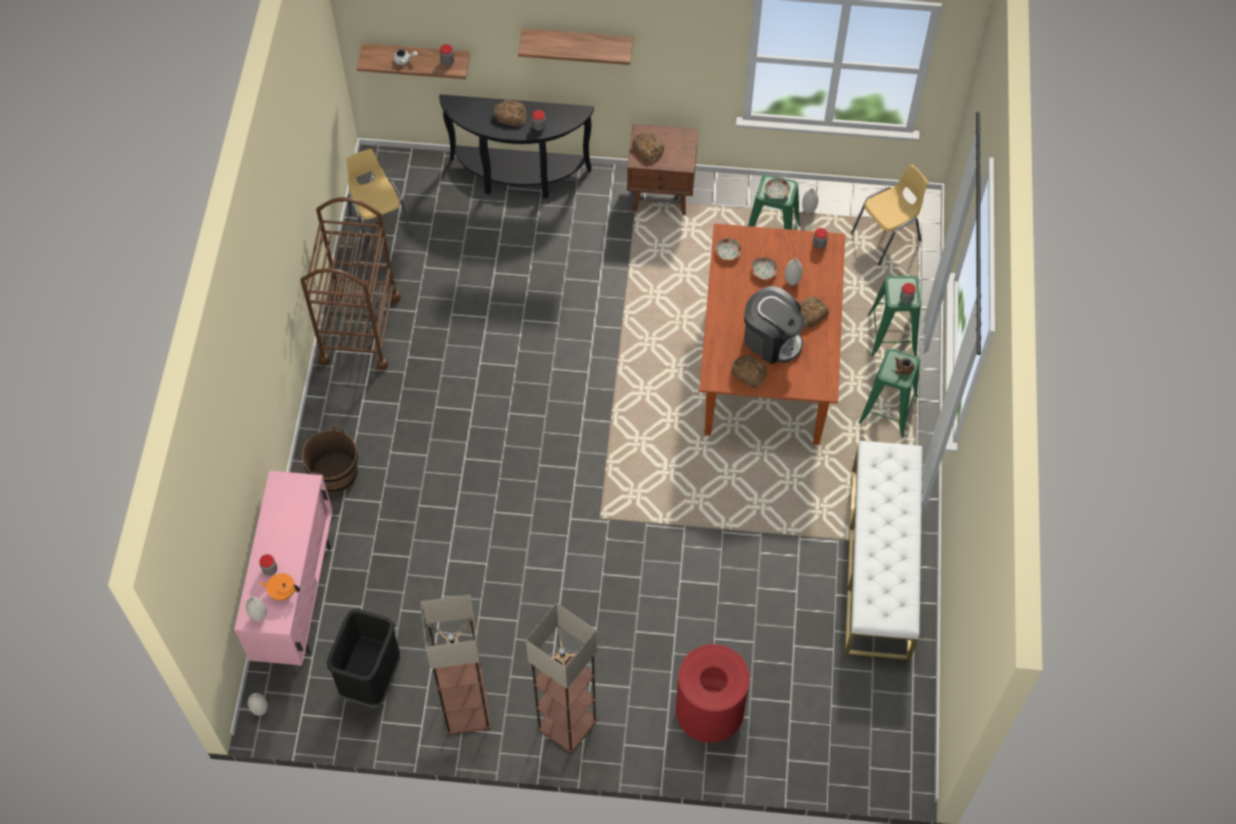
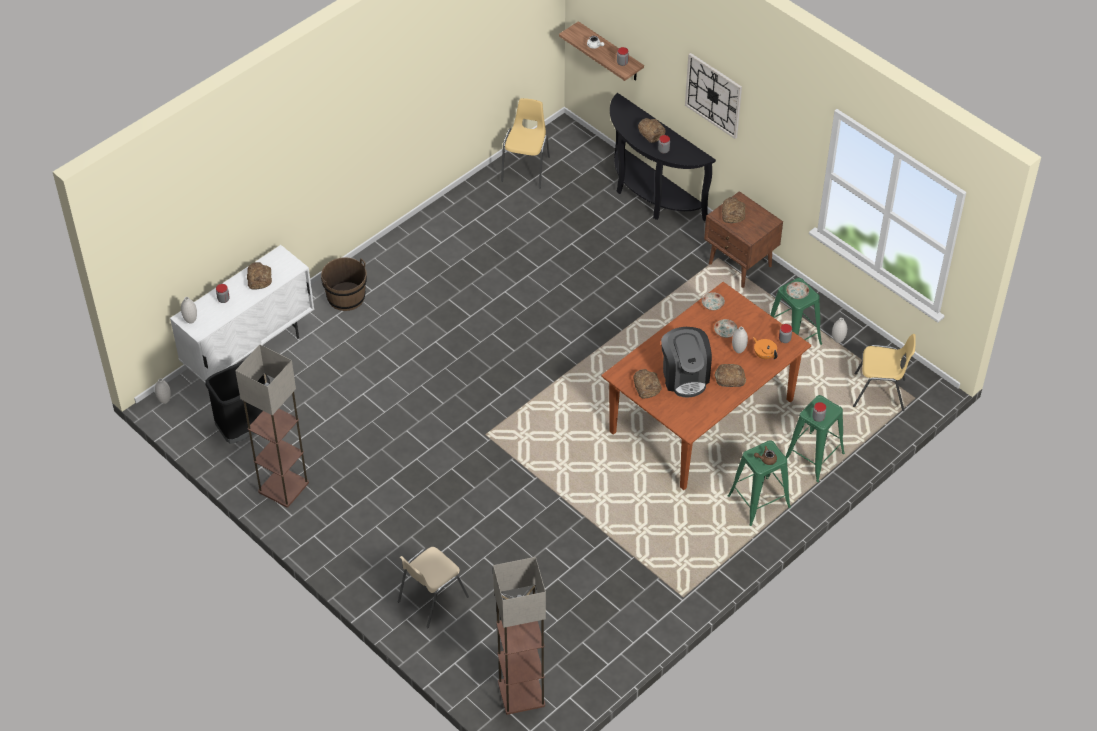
camera: 40 degrees right, 10 degrees down
pink cabinet [234,471,333,665] -> white cabinet [170,245,314,383]
orange teapot [259,573,300,601] -> orange teapot moved to [753,337,777,359]
brown cart [301,197,401,371] -> none
shelf [518,29,633,65] -> wall clock [685,53,742,139]
floor lamp [526,603,598,753] -> floor lamp moved to [493,557,546,715]
red trash can [676,644,750,743] -> beige chair [398,547,469,628]
white bench [845,441,922,660] -> none
none -> bread [247,262,272,290]

